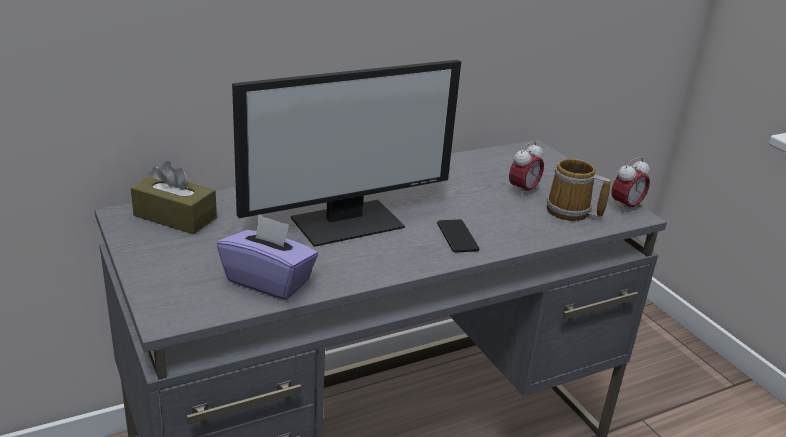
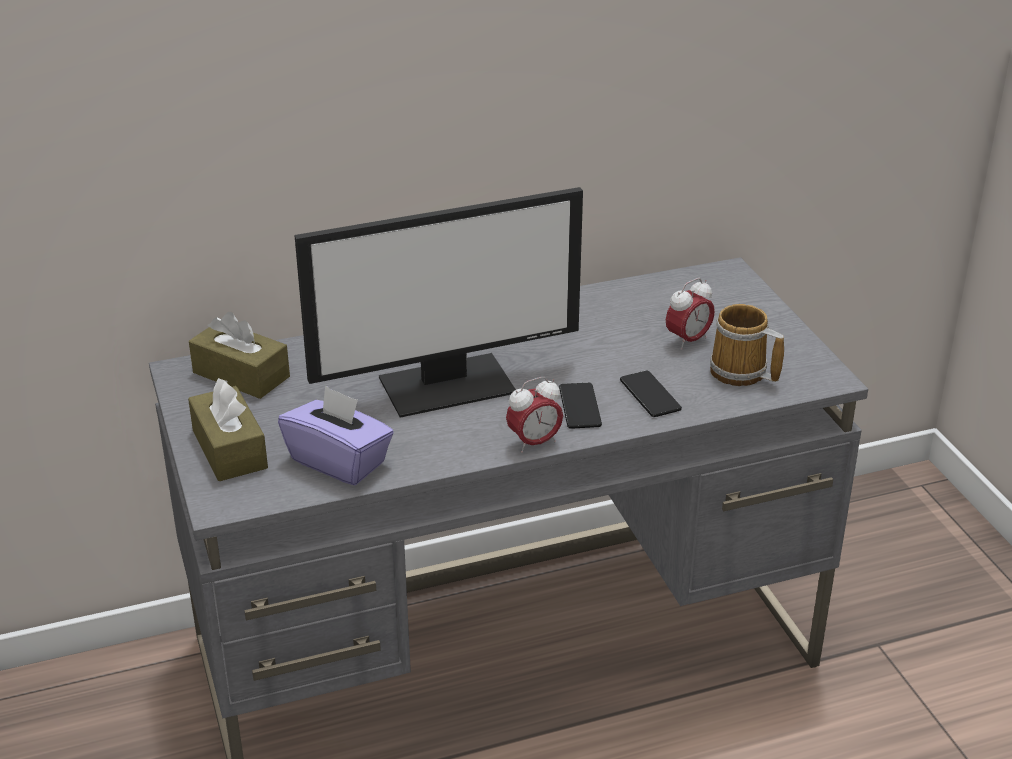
camera: 10 degrees right, 5 degrees up
alarm clock [611,157,650,213] -> alarm clock moved to [506,377,563,453]
none -> brown tissue box [188,378,268,481]
none -> phone [620,370,682,417]

